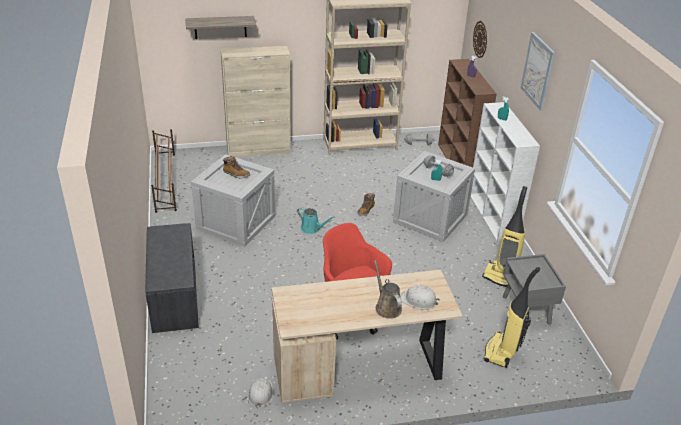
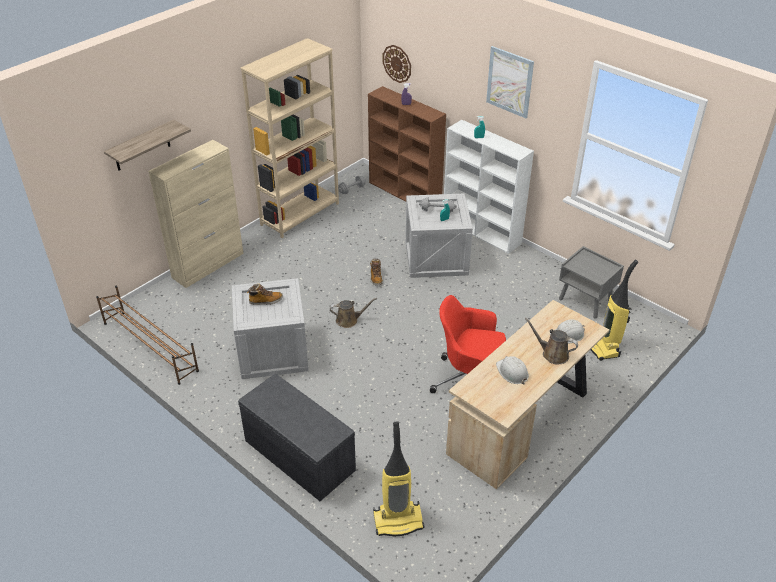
camera: 35 degrees left, 5 degrees up
white hard hat [248,377,273,409] -> white hard hat moved to [496,356,529,384]
turquoise watering can [297,207,335,234] -> brown watering can [330,298,377,328]
vacuum cleaner [482,186,527,287] -> vacuum cleaner moved to [373,422,424,536]

